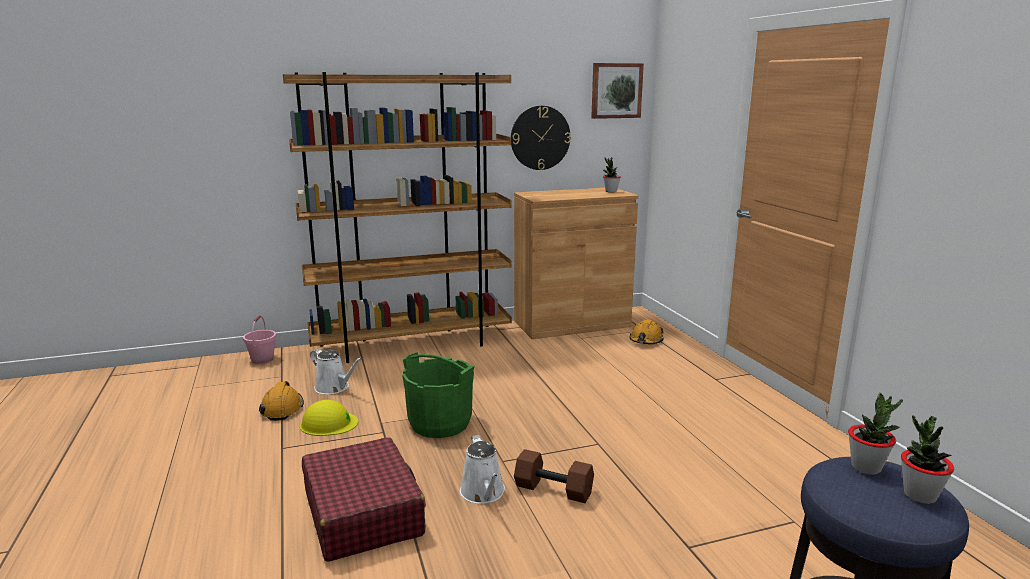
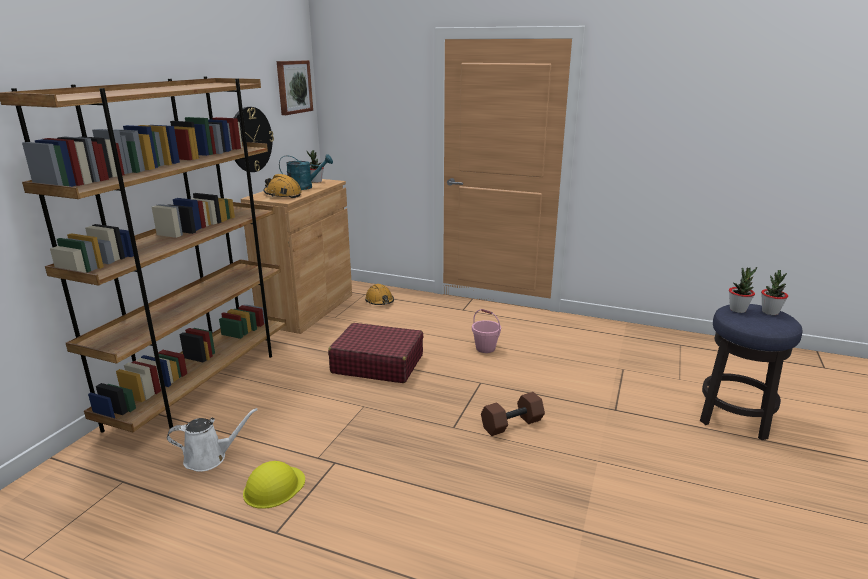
camera: 50 degrees left, 5 degrees up
pink bucket [243,315,276,364] -> pink bucket moved to [472,309,501,353]
orange hard hat [259,381,304,421] -> orange hard hat moved to [264,174,302,198]
red suitcase [302,437,426,562] -> red suitcase moved to [328,323,424,383]
green bucket [402,352,474,438] -> none
white watering can [460,435,505,504] -> none
none -> turquoise watering can [279,154,333,190]

